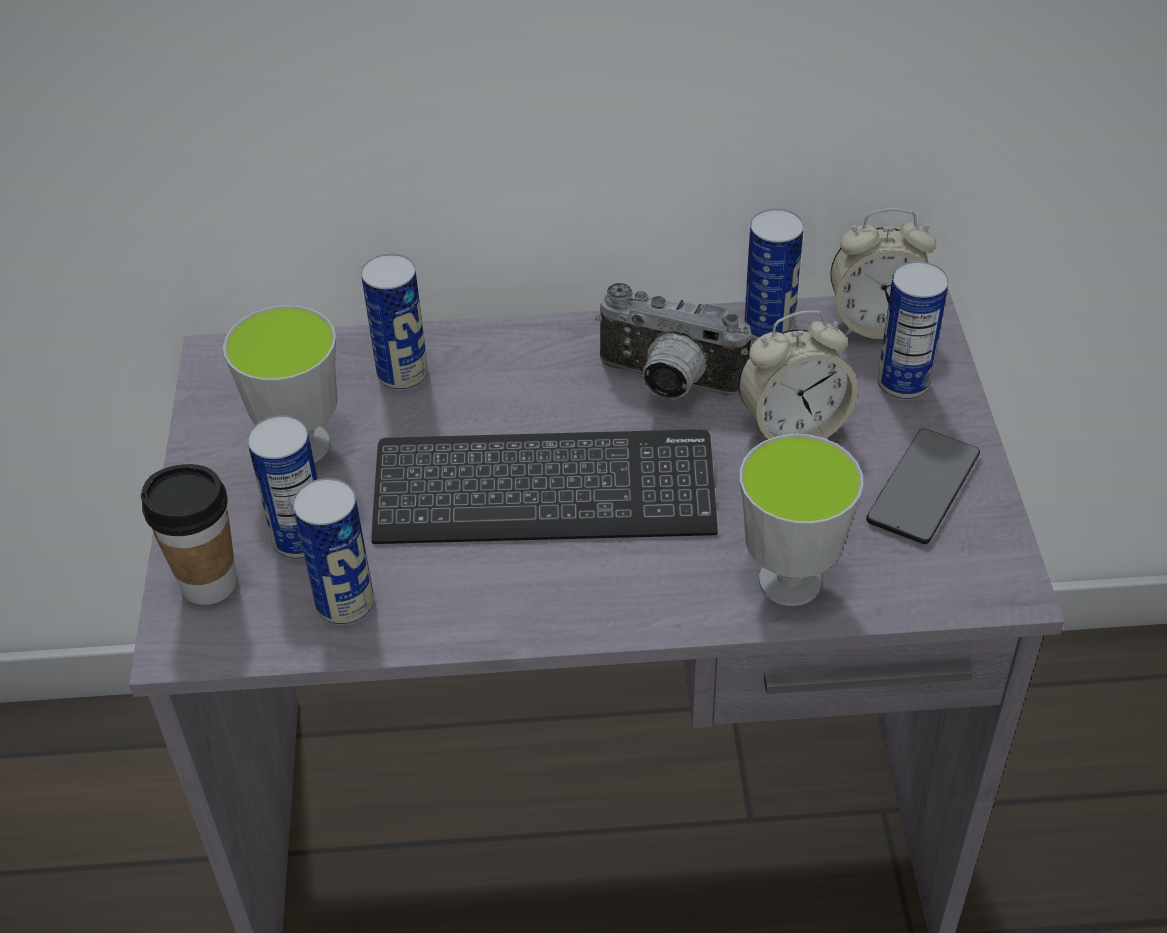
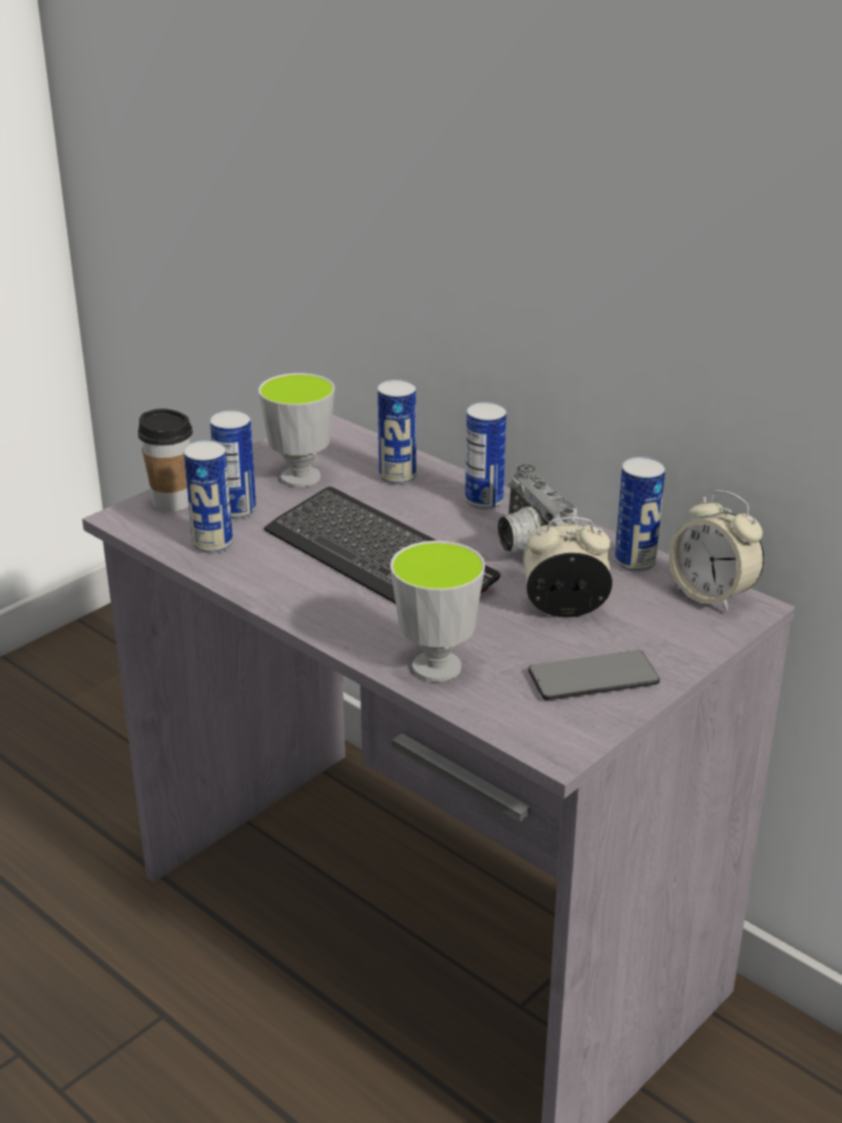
camera: 45 degrees right, 15 degrees down
alarm clock [738,311,858,439] -> alarm clock turned 150 degrees clockwise [523,517,612,617]
can [878,261,949,400] -> can moved to [465,402,507,510]

